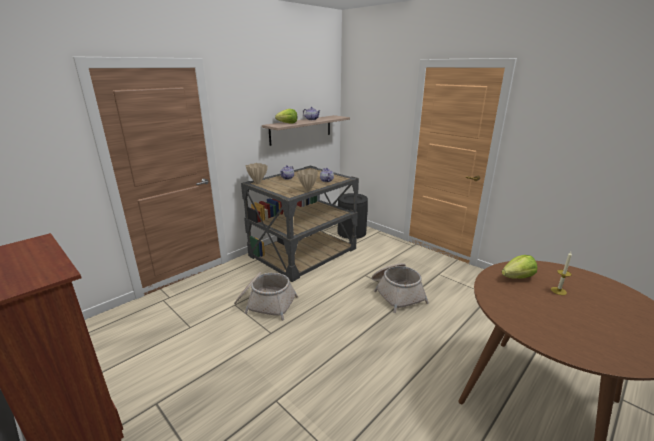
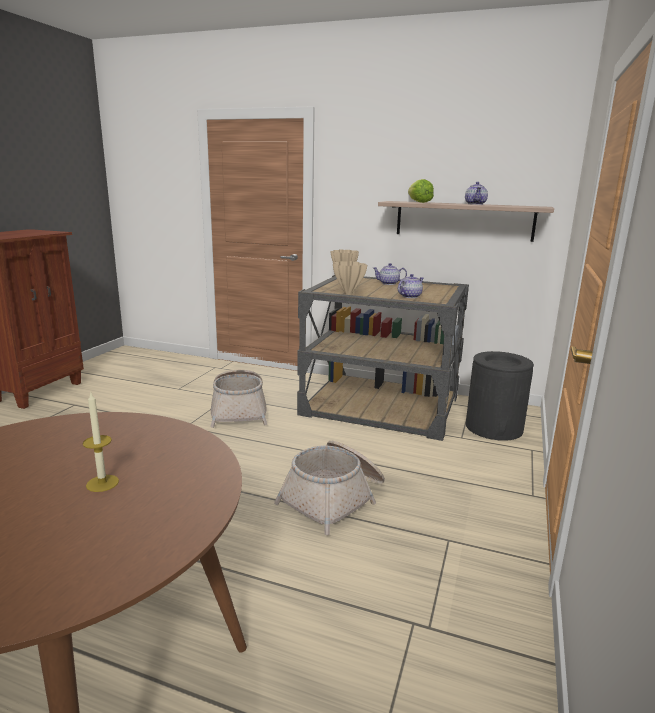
camera: 65 degrees right, 5 degrees down
lettuce [502,255,537,279] -> none

